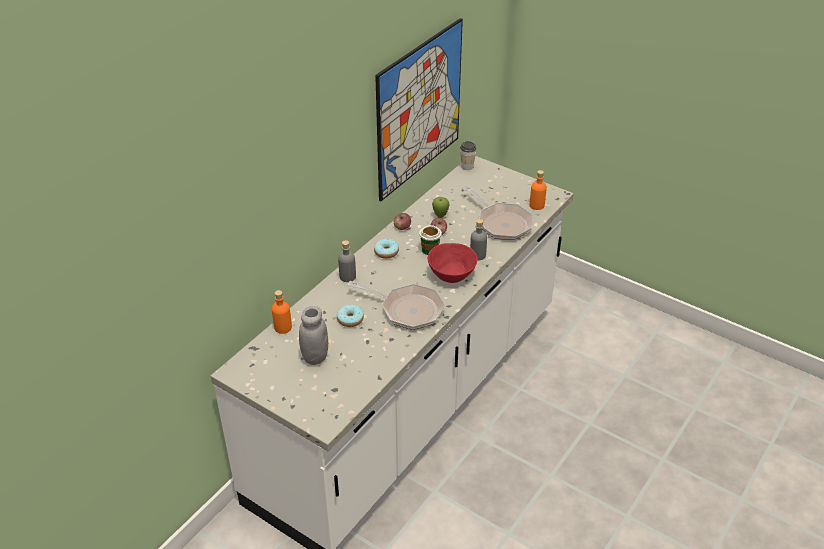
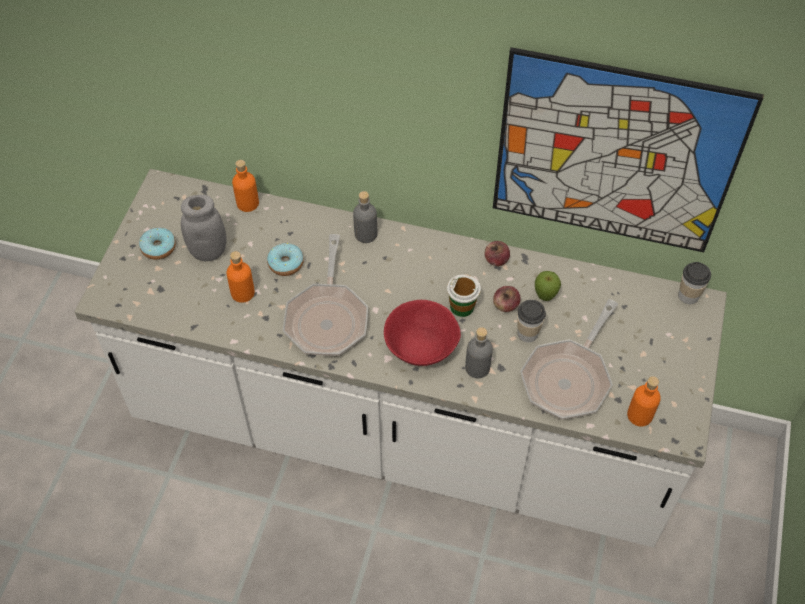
camera: 70 degrees right, 15 degrees up
donut [374,239,399,259] -> donut moved to [139,227,176,260]
none -> orange bottle [226,251,255,303]
none -> cup [517,300,546,342]

